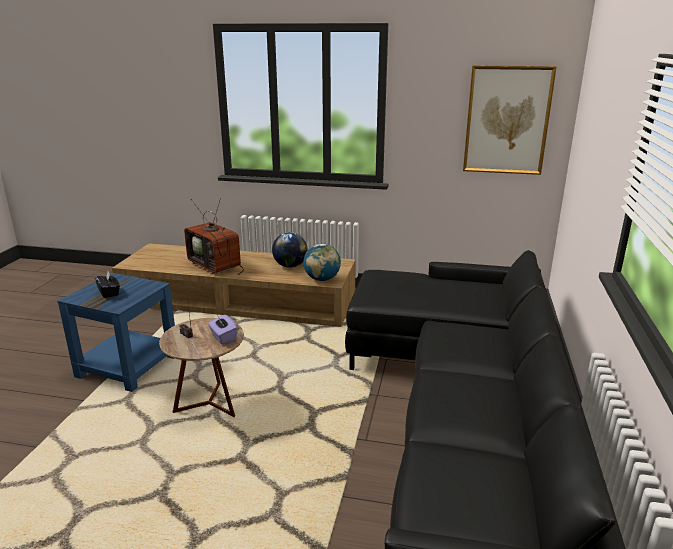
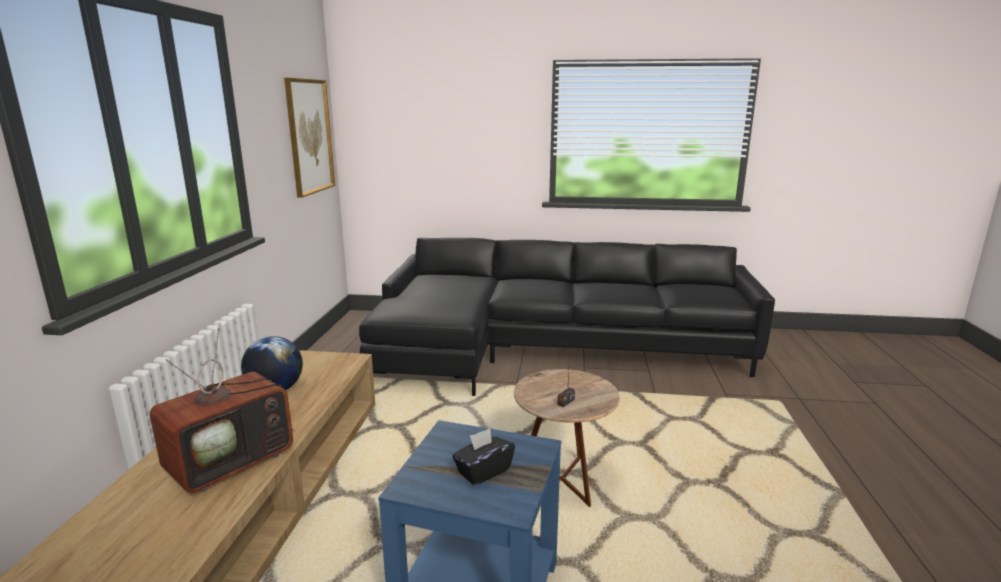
camera: 95 degrees left, 5 degrees down
purple tissue box [208,315,238,344] -> none
globe [303,244,341,281] -> none

